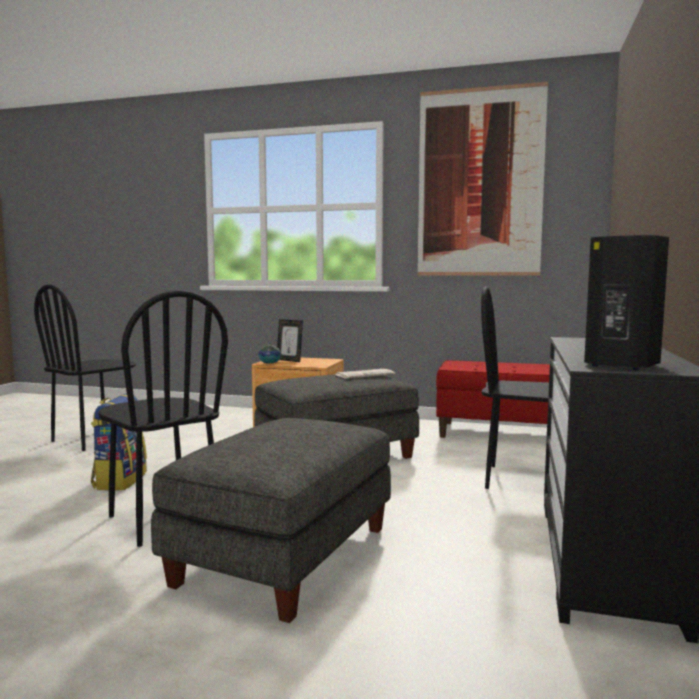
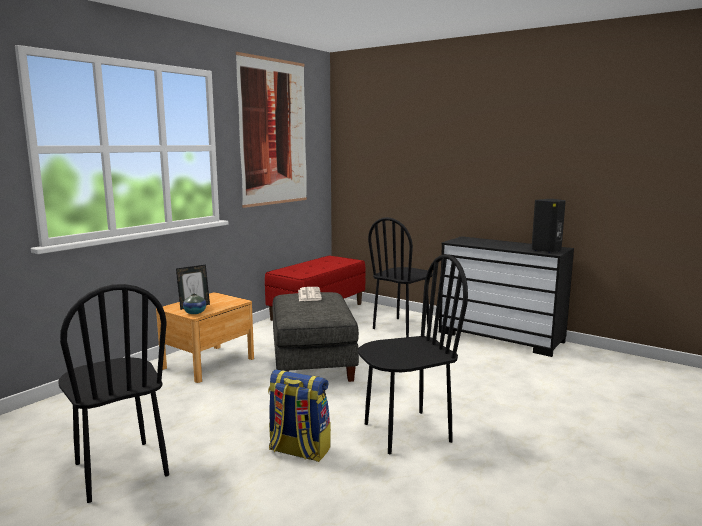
camera: 70 degrees left, 5 degrees up
grey ottoman [151,418,391,623] -> none

